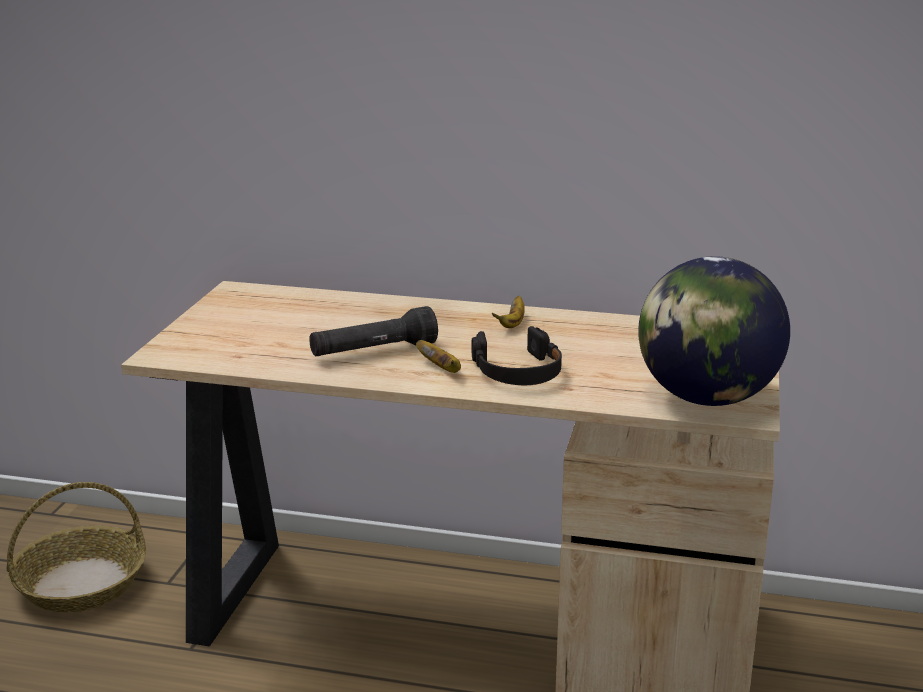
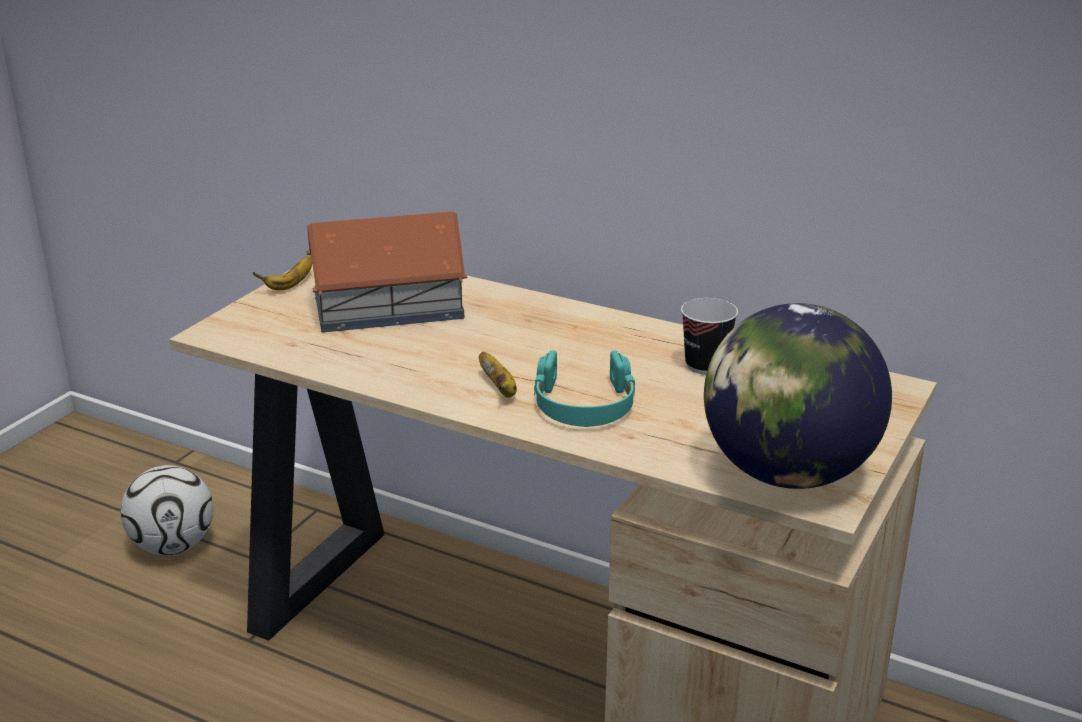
camera: 15 degrees right, 5 degrees up
basket [7,482,146,612] -> football [121,465,213,555]
black flashlight [309,306,438,356] -> none
black headphones [471,326,562,385] -> turquoise headphones [534,350,635,427]
banana [492,296,525,328] -> banana moved to [253,255,312,290]
none -> toy house [306,212,467,333]
none -> cup [681,298,738,375]

